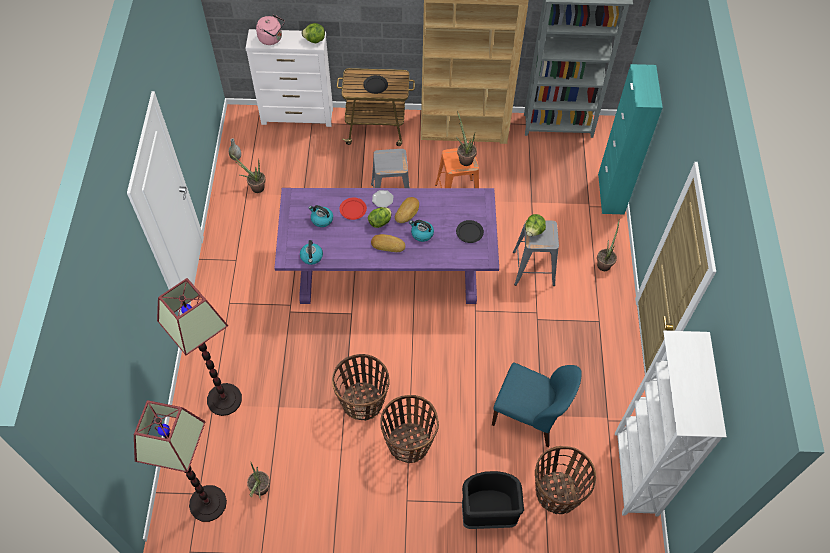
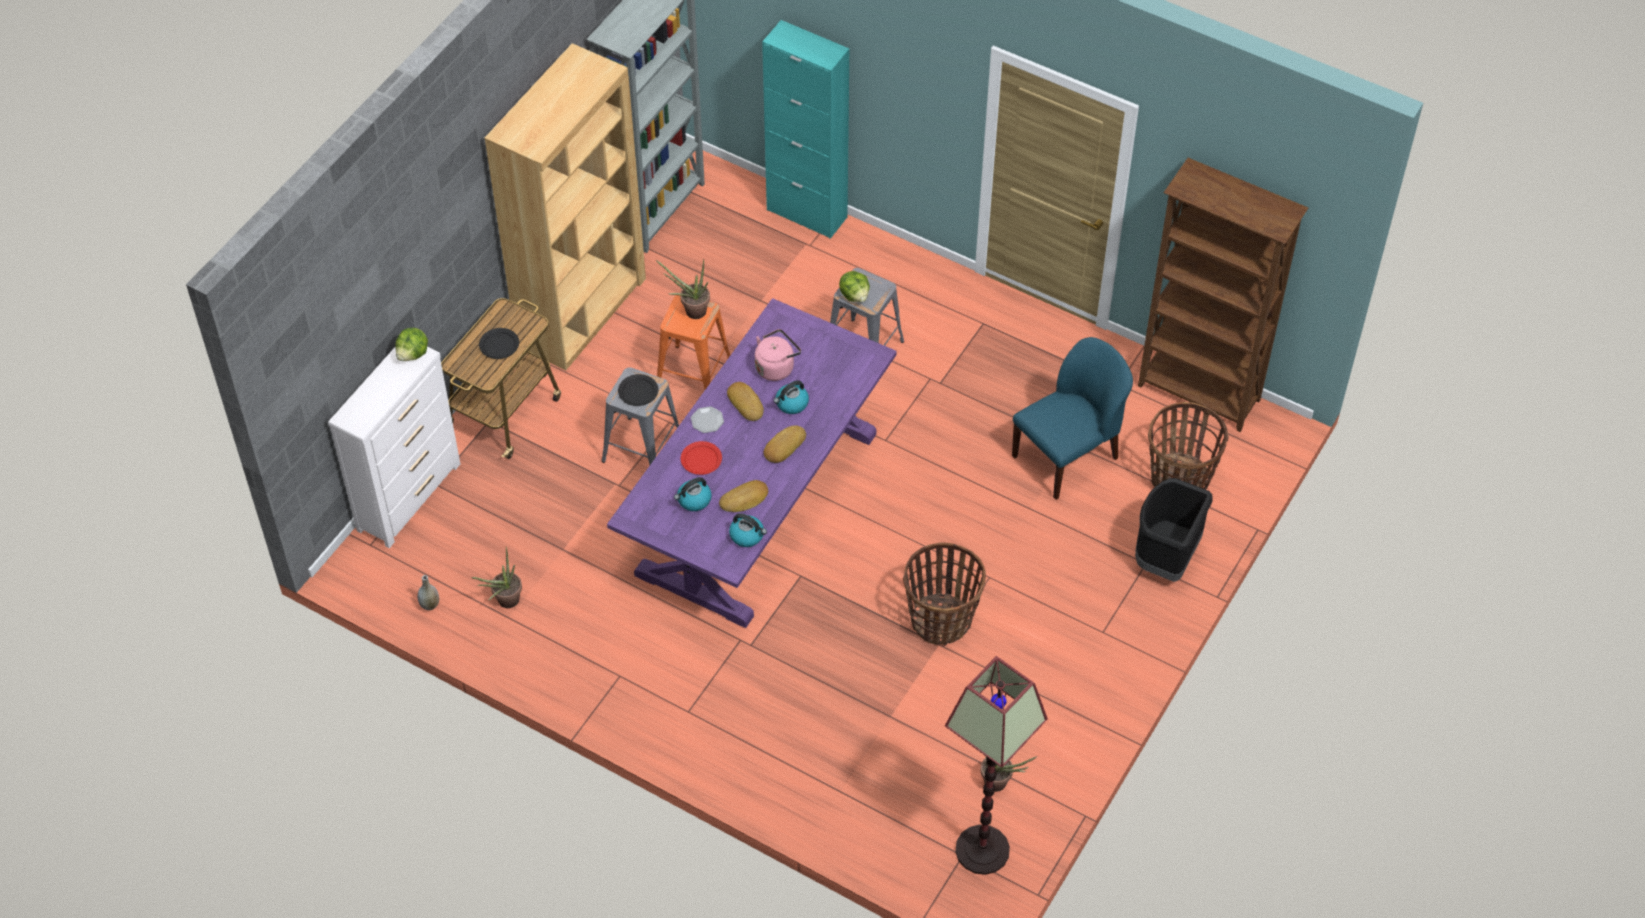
camera: 60 degrees left, 5 degrees down
floor lamp [157,278,242,416] -> none
pink kettle [256,15,285,45] -> pink kettle moved to [755,329,801,381]
lettuce [368,207,392,228] -> none
basket [380,395,439,463] -> none
black plate [456,220,484,243] -> black plate moved to [618,374,658,406]
potted plant [597,220,619,271] -> none
white bookcase [615,331,727,517] -> brown bookcase [1138,158,1308,432]
none -> bread [719,480,768,512]

